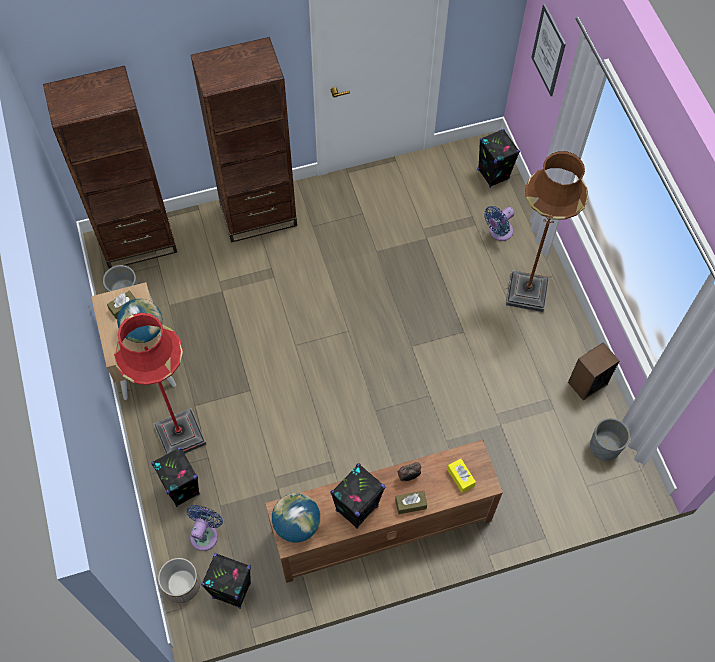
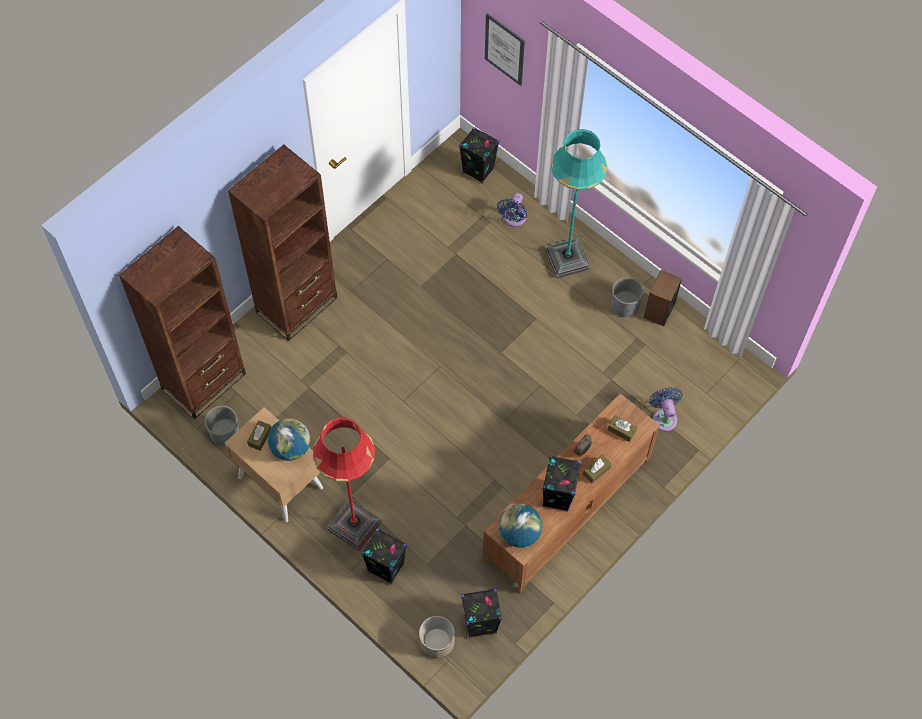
camera: 30 degrees left, 0 degrees up
blue fan [187,505,223,551] -> blue fan moved to [649,387,683,432]
yellow tissue box [447,458,476,493] -> brown tissue box [608,415,637,442]
brown floor lamp [506,151,588,312] -> turquoise floor lamp [545,129,608,279]
grey planter [590,418,630,461] -> grey planter moved to [611,277,643,317]

